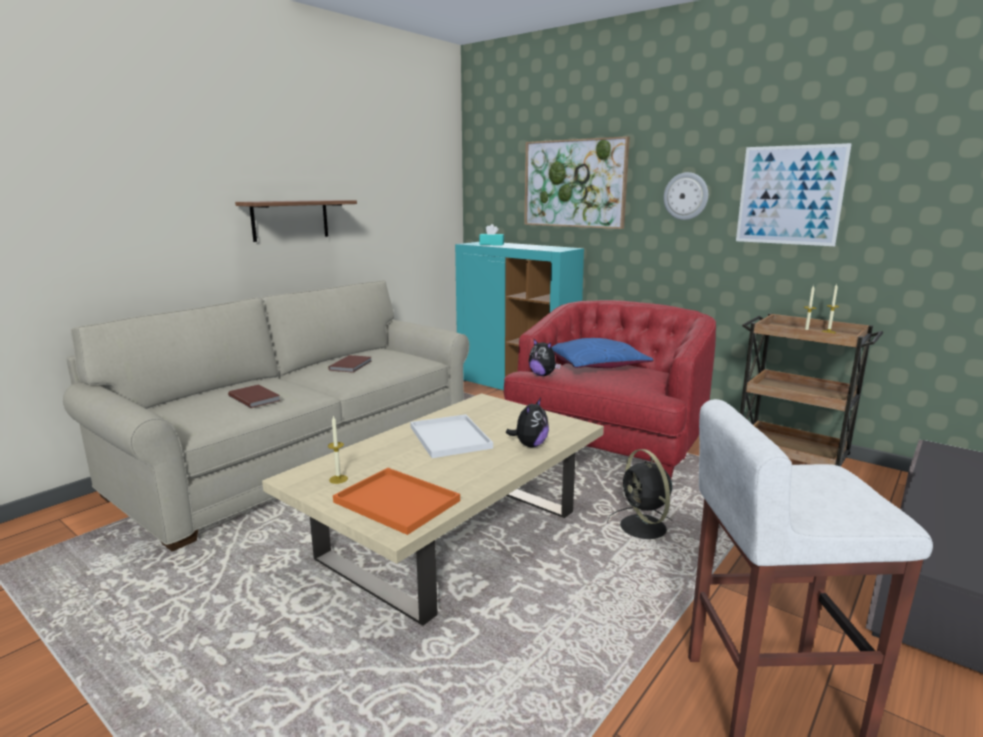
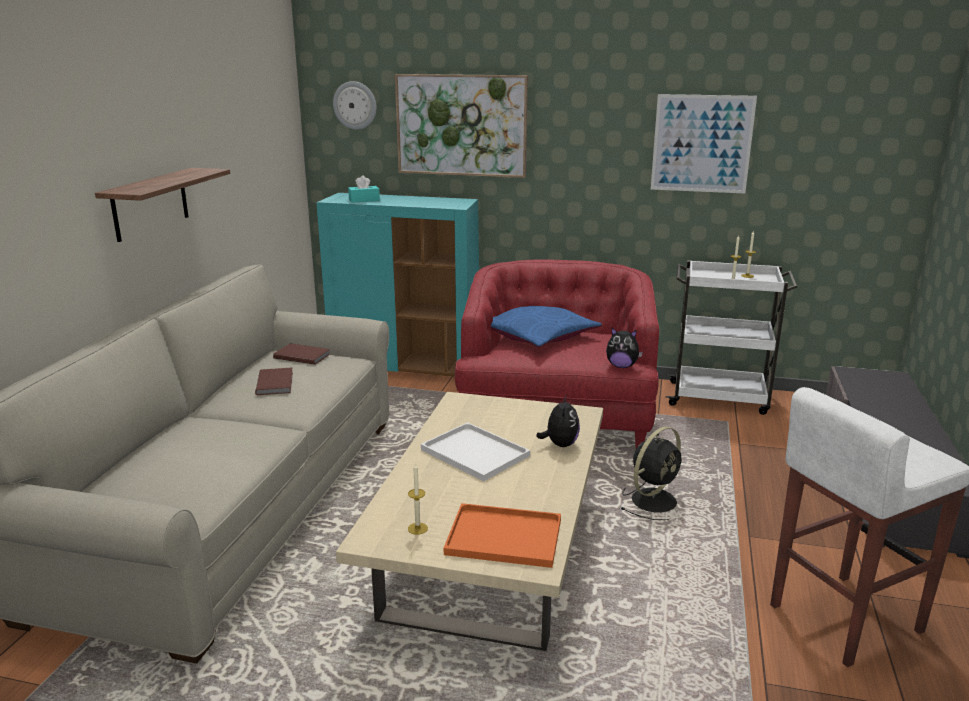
camera: 25 degrees left, 5 degrees up
brown book [228,385,281,408] -> brown book moved to [273,343,330,365]
plush toy [529,339,561,376] -> plush toy moved to [606,328,643,368]
black fan [607,449,673,539] -> black fan turned 90 degrees counterclockwise [620,426,682,520]
wall clock [664,172,708,220] -> wall clock moved to [333,81,377,130]
brown cart [740,313,883,467] -> white cart [666,260,798,415]

